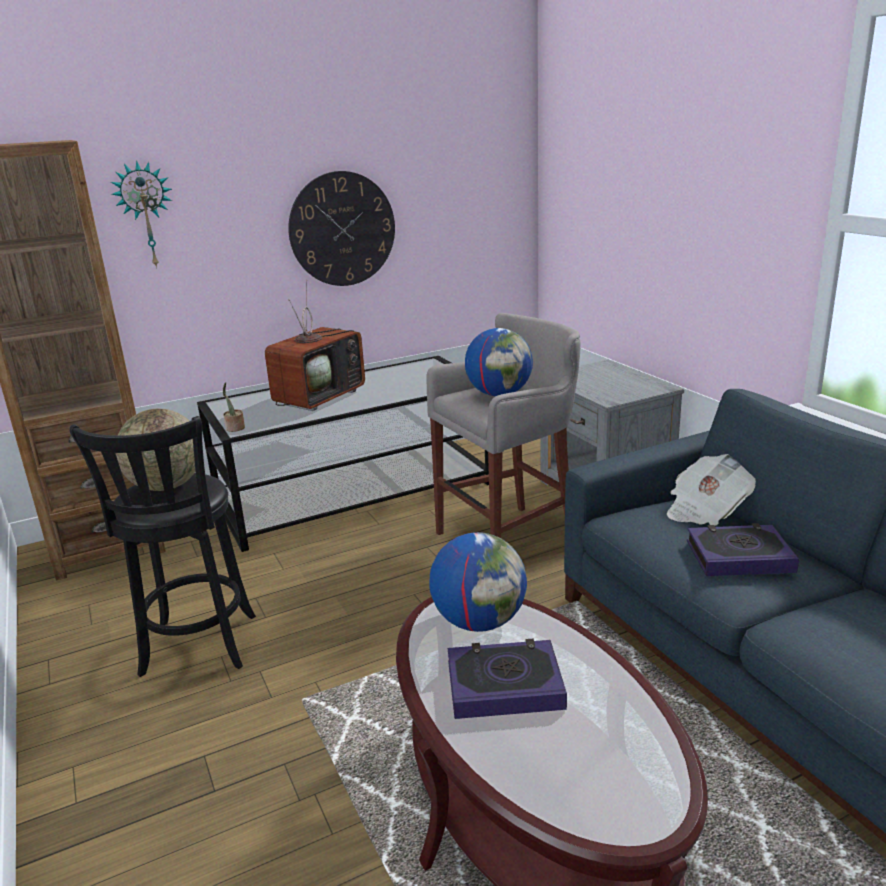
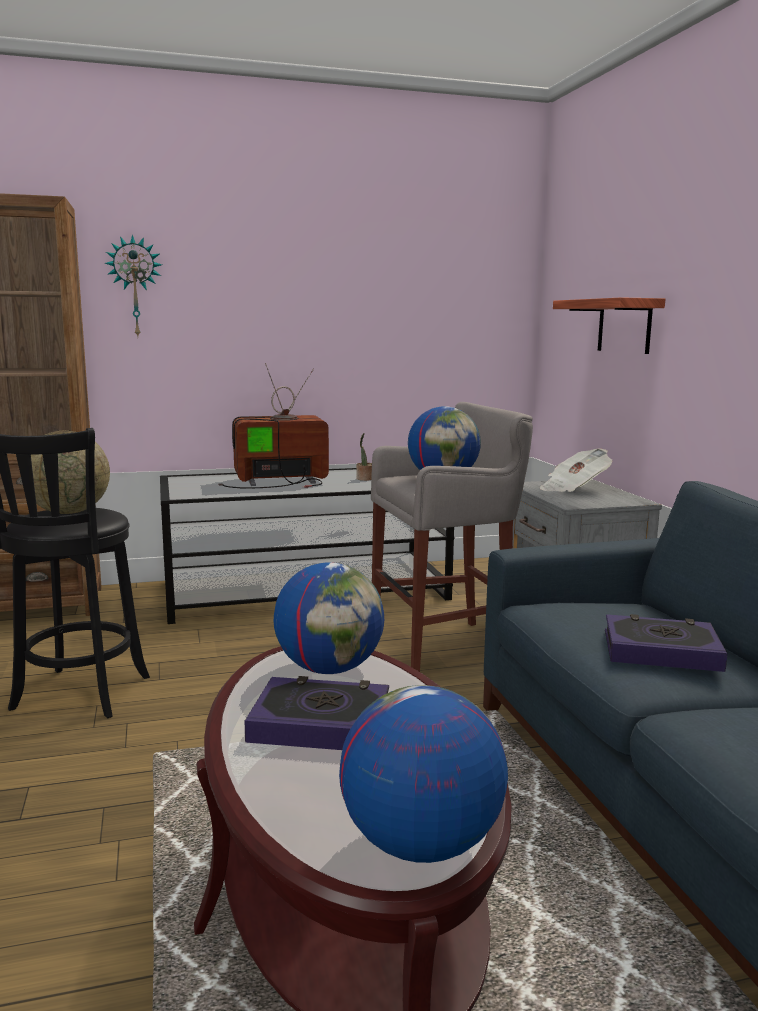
camera: 10 degrees right, 10 degrees down
potted plant [223,382,245,432] -> potted plant moved to [356,433,372,481]
television [265,280,365,411] -> television turned 150 degrees counterclockwise [218,363,329,489]
wall clock [288,171,395,286] -> none
newspaper [667,454,756,526] -> newspaper moved to [539,448,612,492]
none -> globe [339,685,508,863]
none -> shelf [553,297,665,354]

